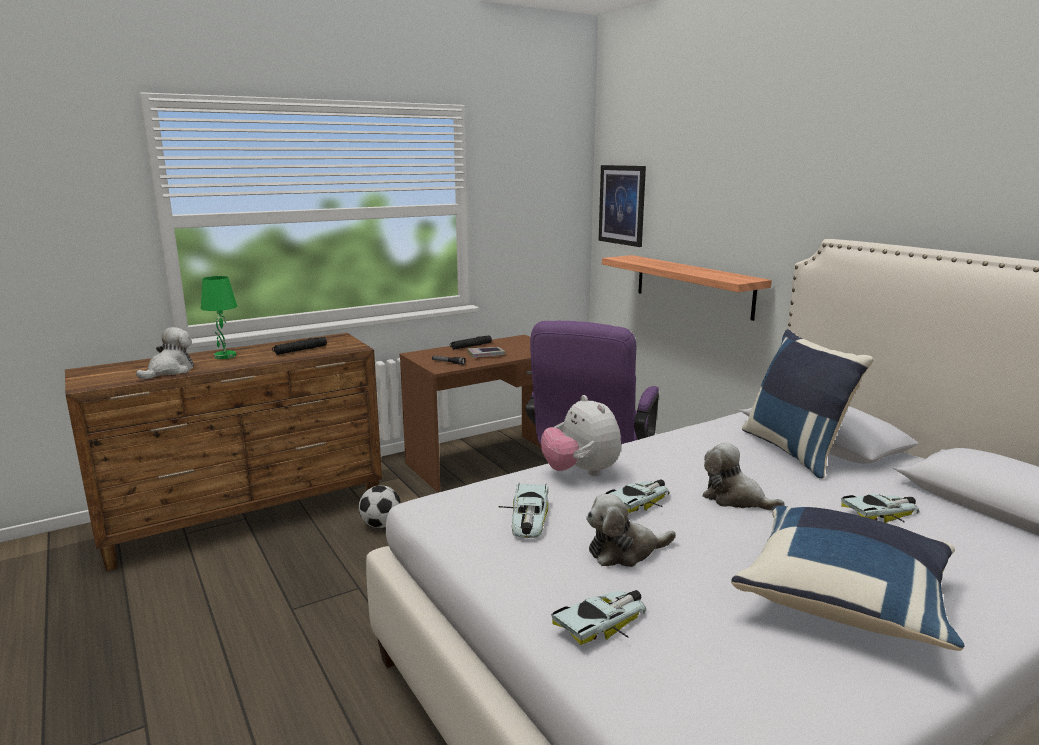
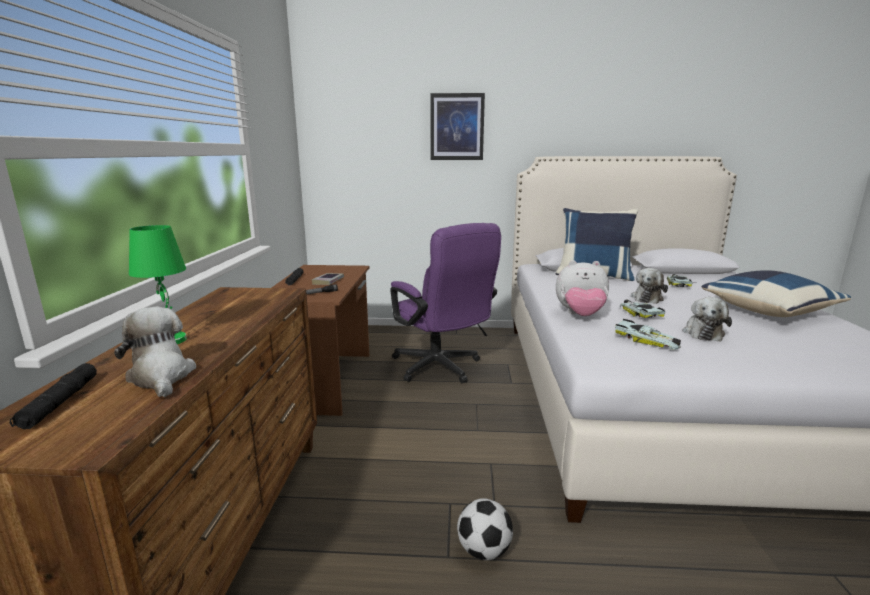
camera: 55 degrees left, 0 degrees up
black flashlight [272,337,327,355] -> black flashlight moved to [10,363,97,429]
football [359,485,401,528] -> football moved to [457,498,513,560]
toy car [551,590,647,645] -> none
picture [598,165,646,247] -> picture moved to [430,93,485,160]
shelf [602,255,772,321] -> none
plush toy [703,443,785,511] -> plush toy turned 45 degrees counterclockwise [631,268,668,304]

